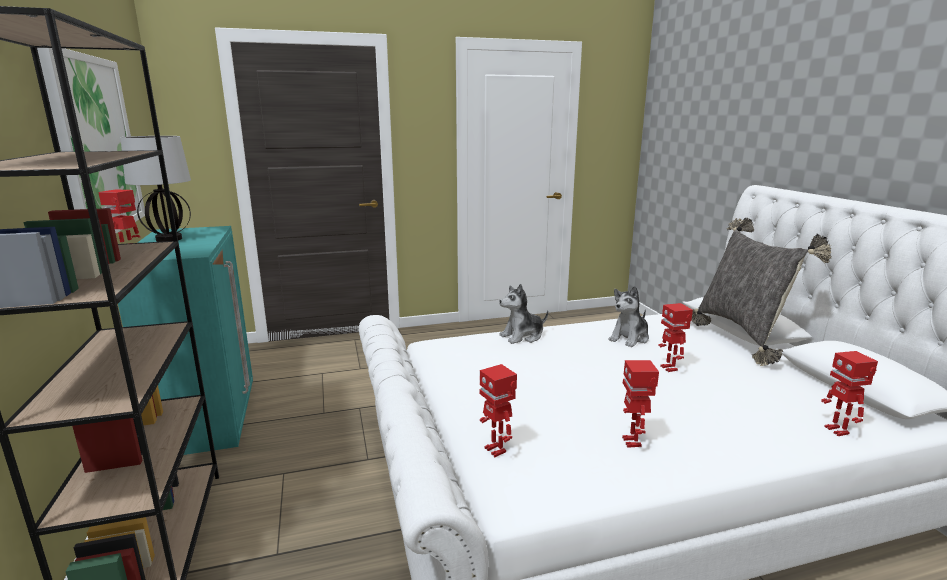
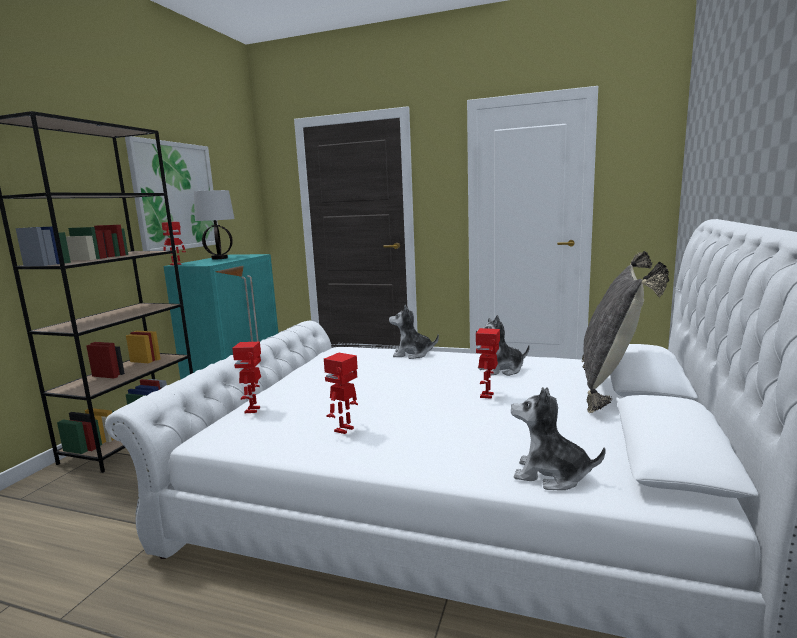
camera: 35 degrees right, 5 degrees down
toy robot [821,351,878,436] -> plush toy [511,387,606,490]

